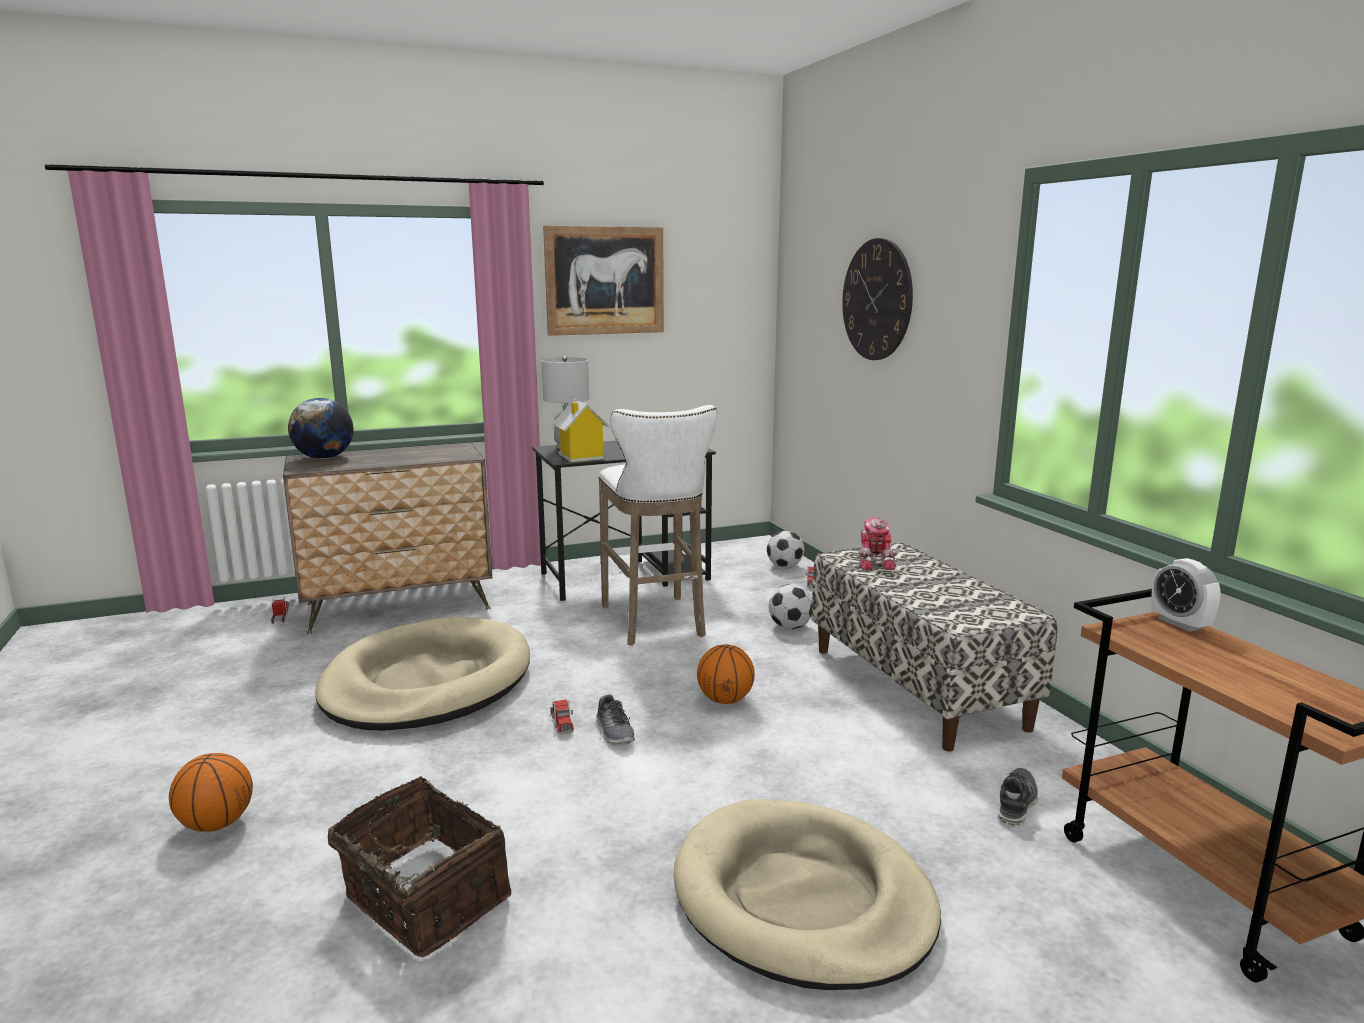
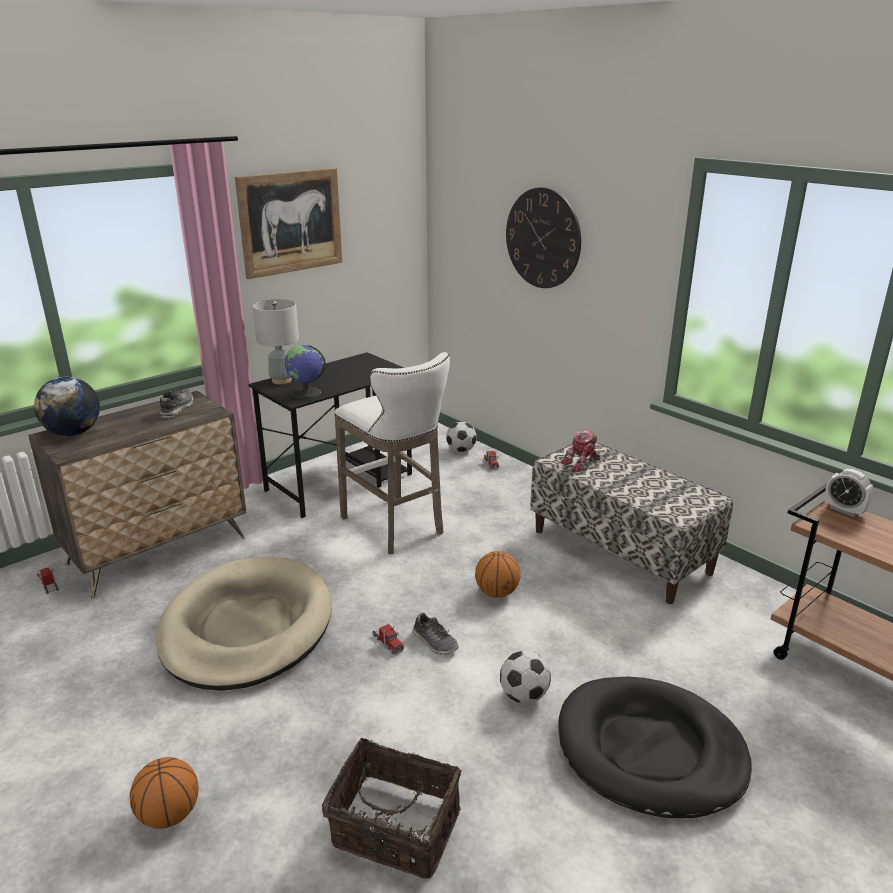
camera: 20 degrees left, 10 degrees up
toy house [552,399,610,462] -> globe [285,345,326,399]
beige dog bed [674,799,941,990] -> black dog bed [558,677,752,818]
football [769,584,812,629] -> football moved to [500,651,551,703]
toy robot [858,518,896,570] -> toy robot turned 75 degrees clockwise [561,429,600,472]
shoe [997,768,1038,827] -> shoe moved to [160,389,193,418]

